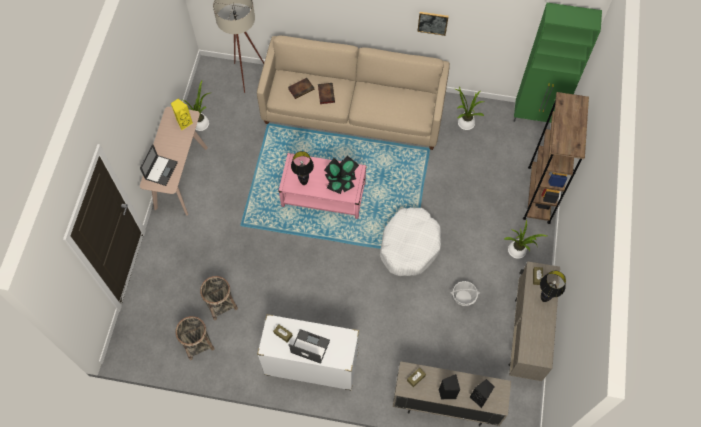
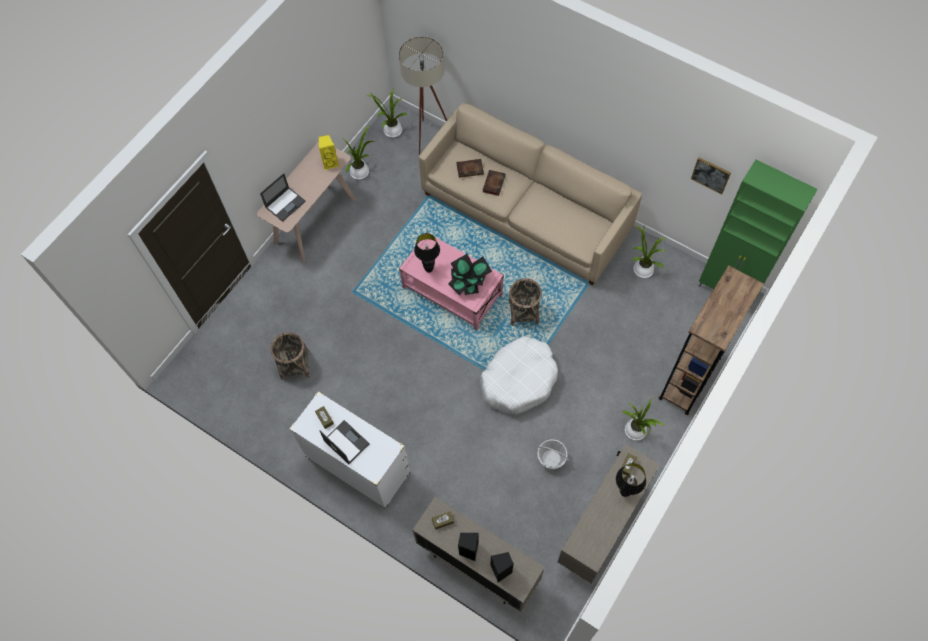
camera: 25 degrees right, 0 degrees up
basket [175,316,215,360] -> basket moved to [509,278,542,326]
picture [417,12,449,36] -> picture moved to [691,157,731,194]
none -> potted plant [367,89,408,137]

